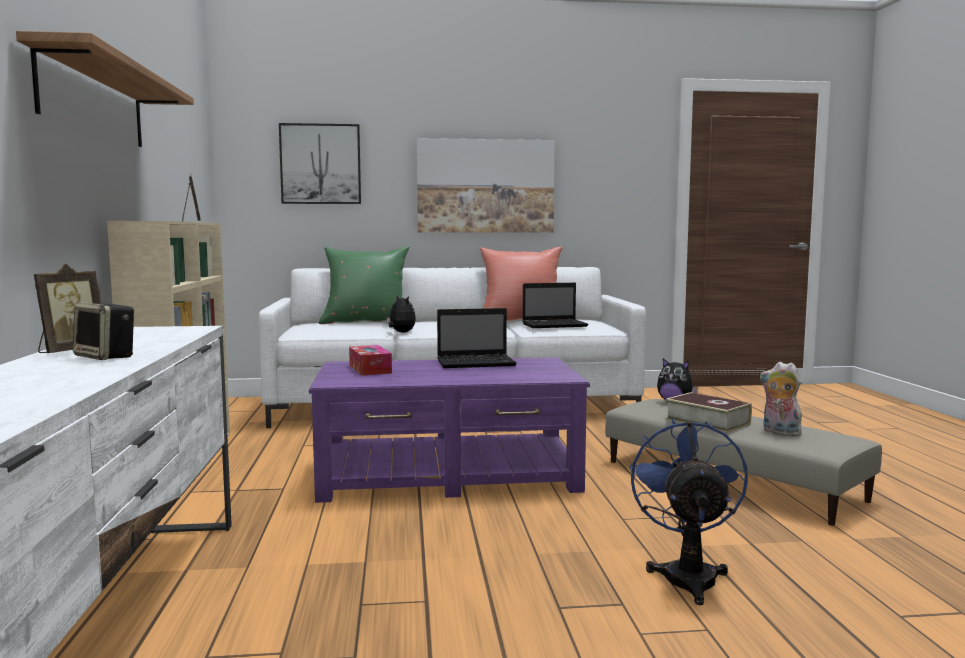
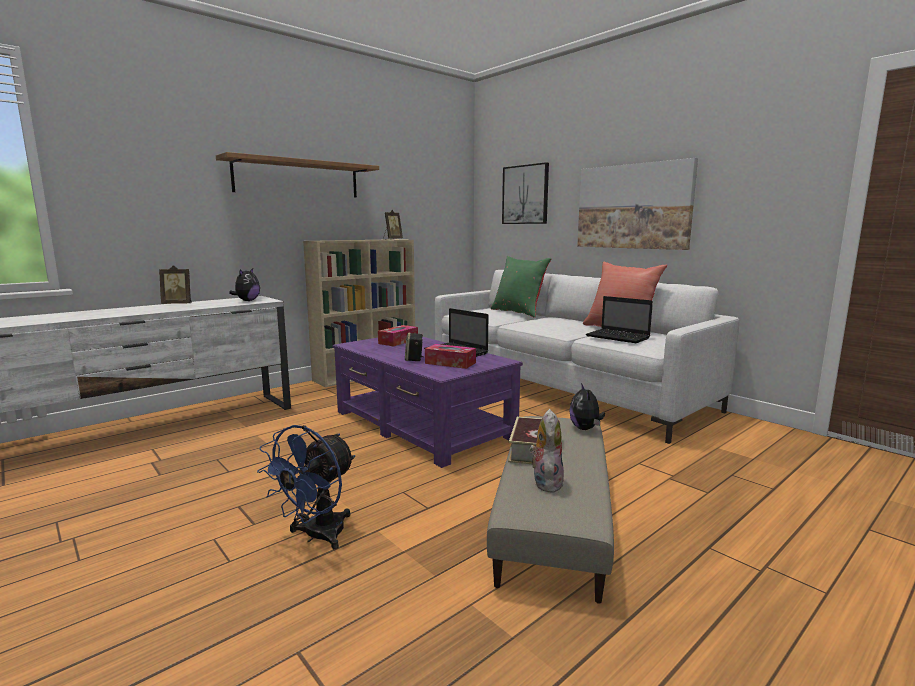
camera: 55 degrees right, 5 degrees up
speaker [73,302,134,360] -> speaker moved to [405,333,423,361]
plush toy [386,295,416,333] -> plush toy moved to [229,268,260,301]
blue fan [629,418,748,605] -> blue fan turned 150 degrees clockwise [257,425,355,549]
none -> tissue box [425,344,476,369]

